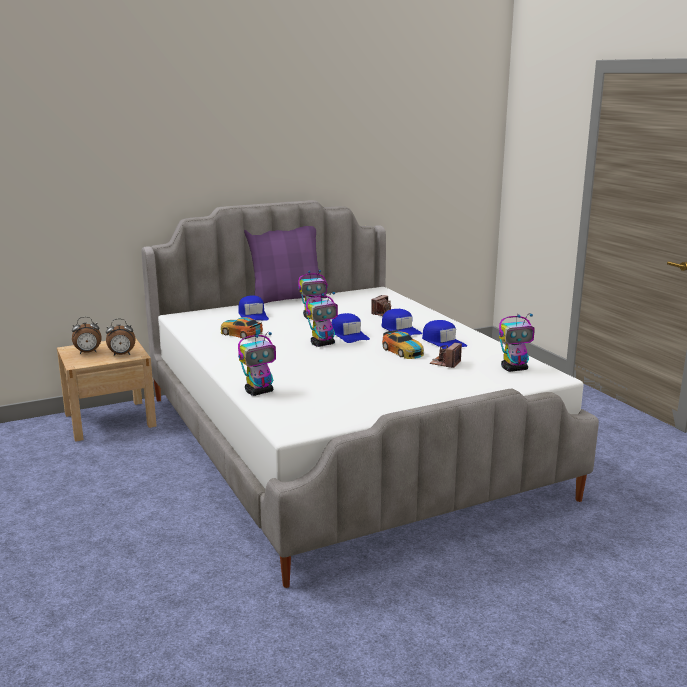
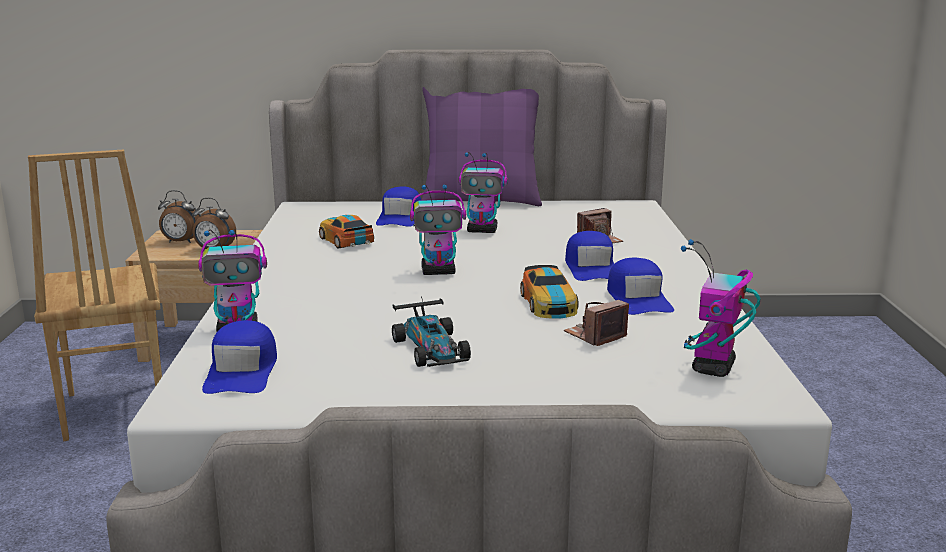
camera: 25 degrees right, 0 degrees up
blue cap [331,313,370,343] -> blue cap moved to [202,320,277,394]
toy robot [499,313,535,372] -> toy robot turned 105 degrees clockwise [681,239,761,377]
none -> brown chair [28,150,162,441]
none -> toy car [392,296,471,367]

